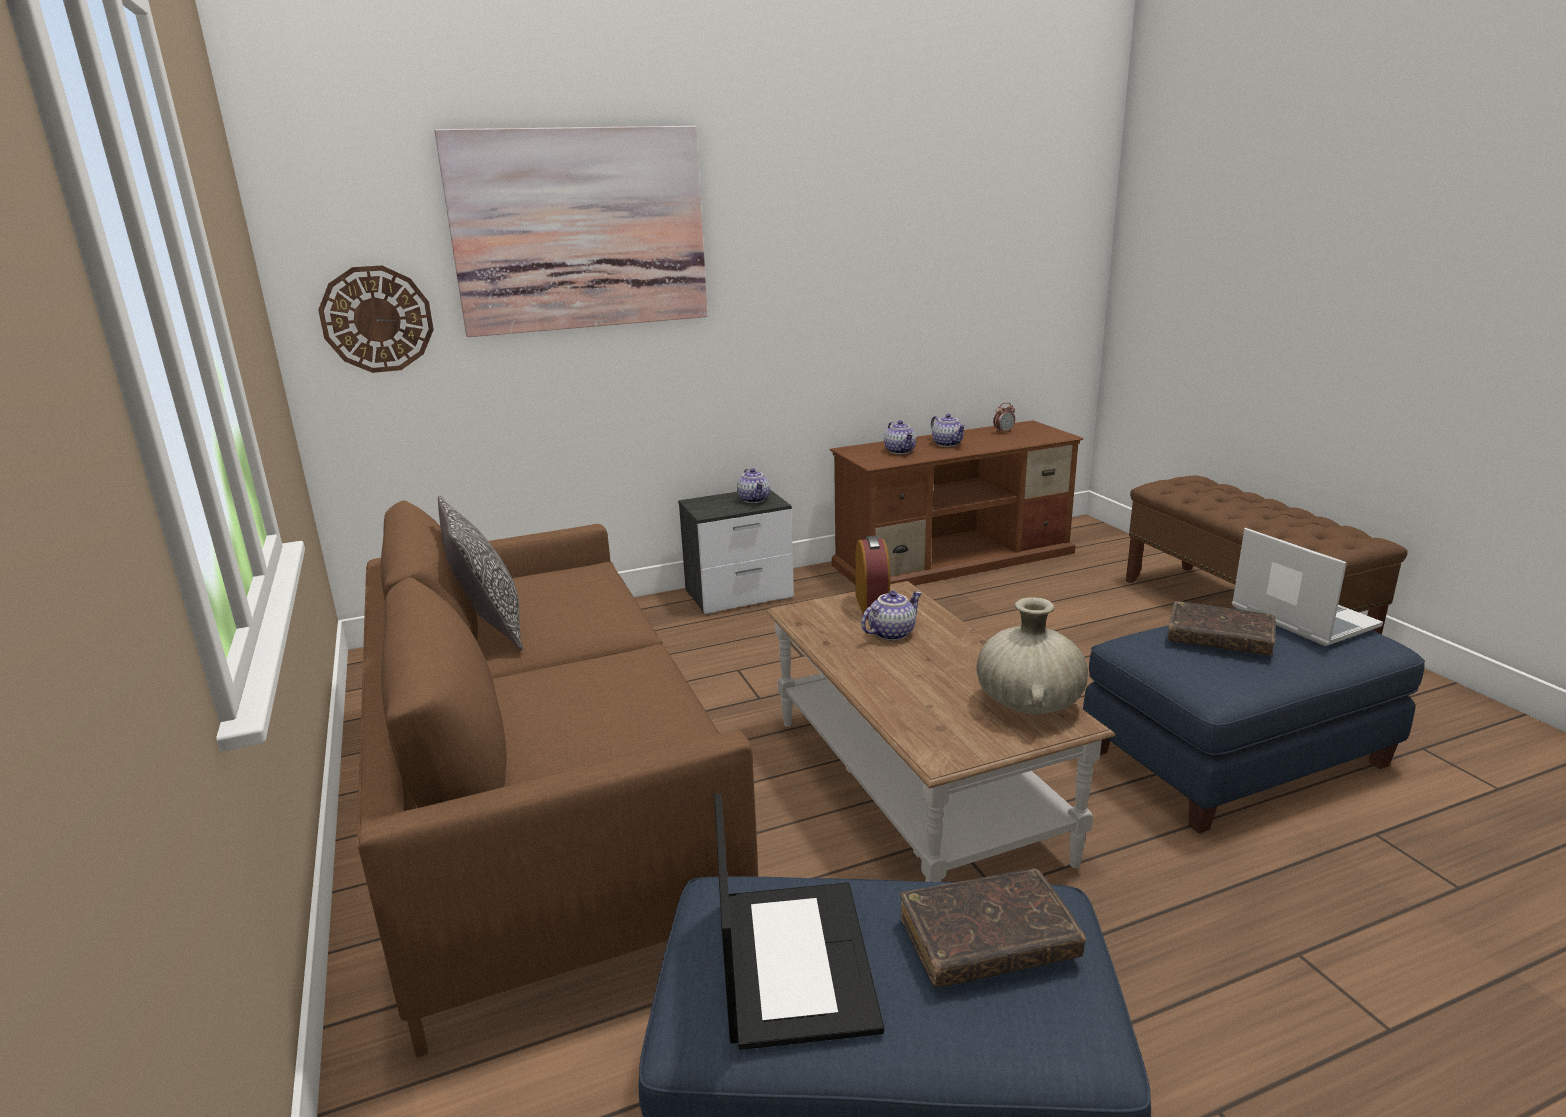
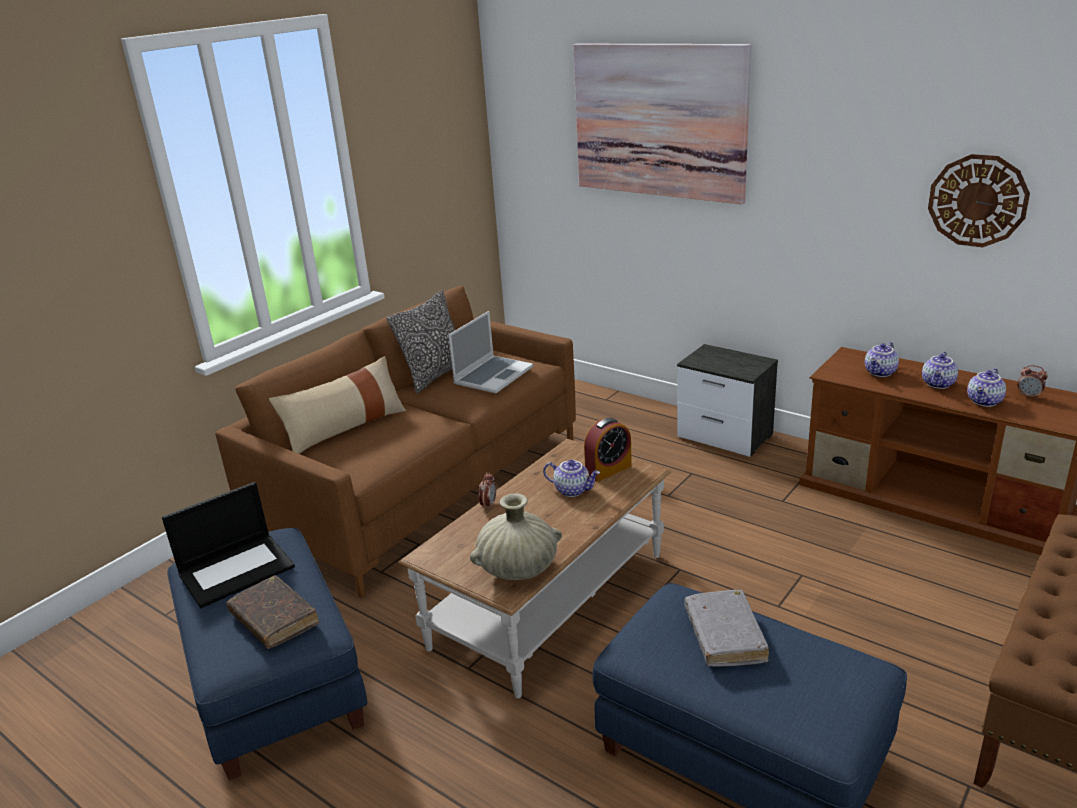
camera: 60 degrees right, 5 degrees up
wall clock [318,265,434,373] -> wall clock moved to [928,154,1030,247]
teapot [737,468,770,503] -> teapot moved to [967,368,1006,407]
brown book [1167,601,1276,655] -> grey book [684,589,769,667]
laptop [1232,528,1383,646] -> laptop moved to [448,311,533,393]
none -> beige pillow [269,356,406,454]
none -> alarm clock [479,472,496,510]

